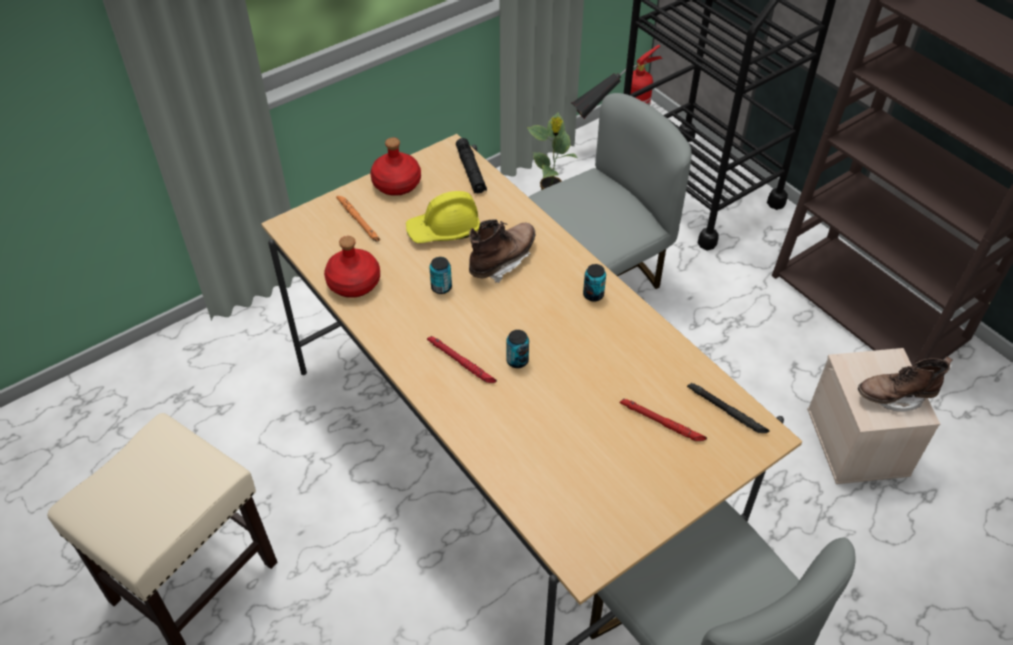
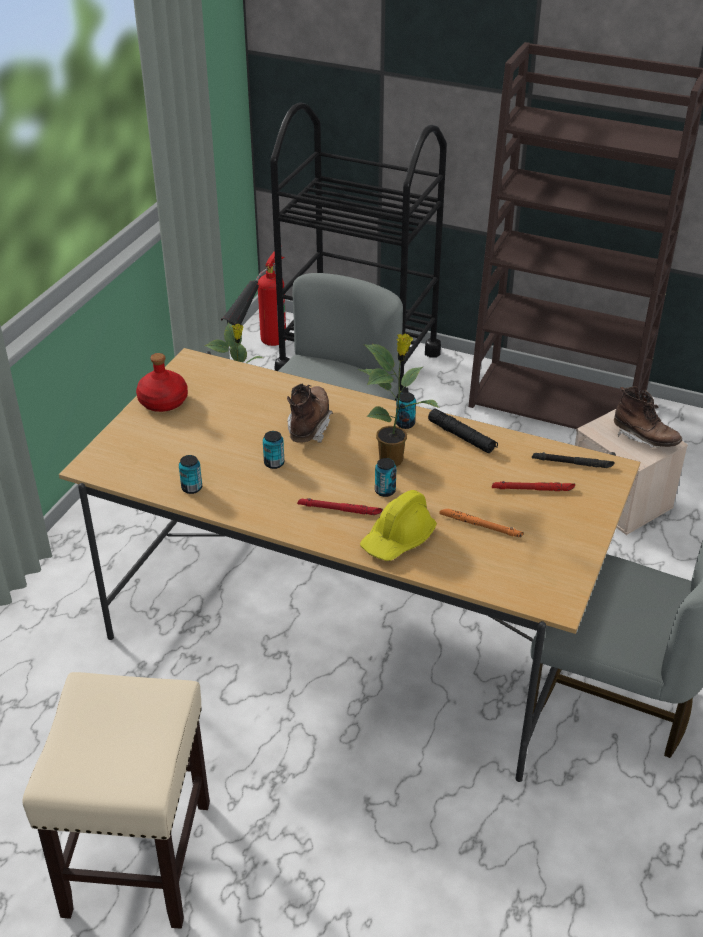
camera: 30 degrees left, 10 degrees down
red bottle [324,236,380,298] -> can [179,455,202,494]
orange flashlight [336,196,380,242] -> orange flashlight moved to [439,509,524,537]
yellow hard hat [406,191,480,243] -> yellow hard hat moved to [360,490,437,561]
black flashlight [456,138,487,194] -> black flashlight moved to [428,408,498,453]
brown boot [858,357,953,411] -> brown boot turned 105 degrees counterclockwise [614,387,682,448]
none -> potted plant [357,334,440,467]

